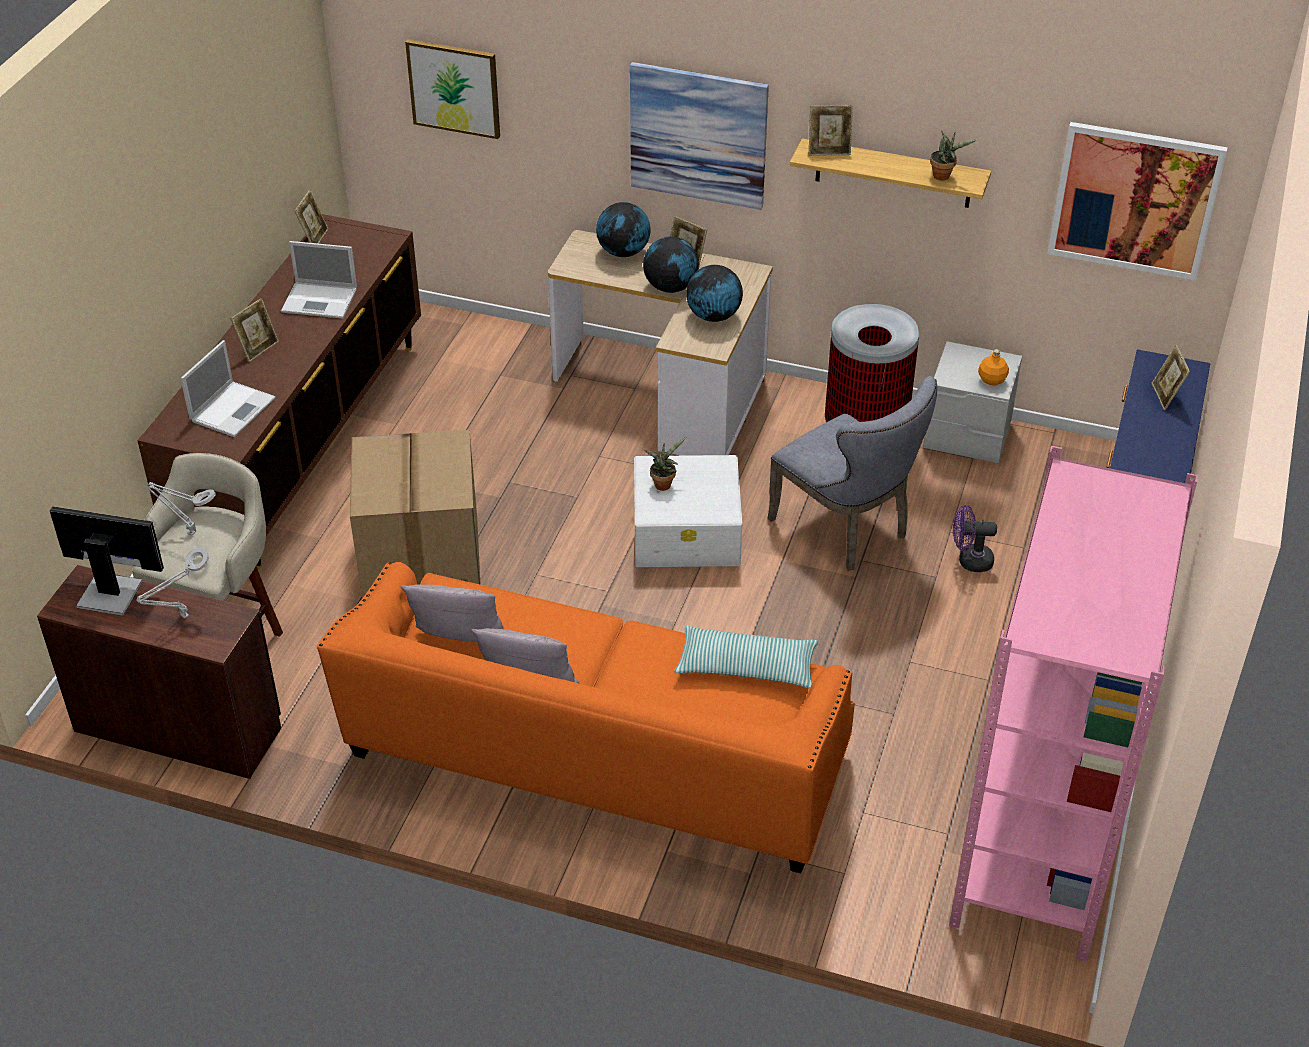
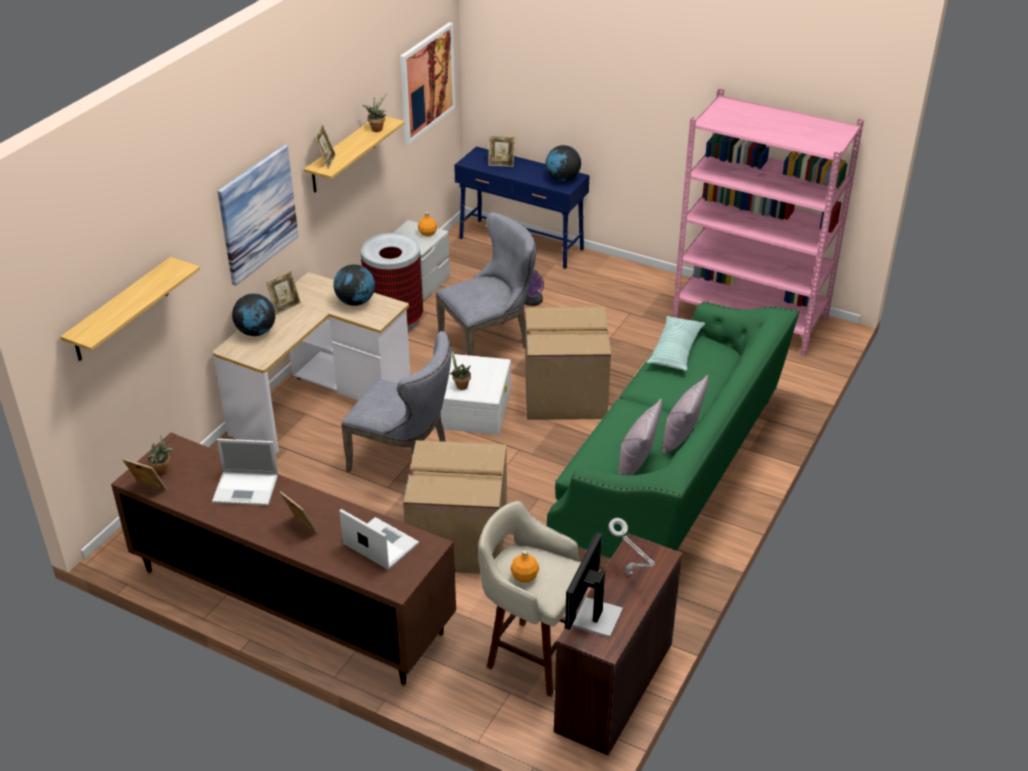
camera: 80 degrees left, 5 degrees down
grey table lamp [147,482,216,535] -> orange bottle [510,550,539,583]
laptop [281,241,357,319] -> laptop turned 75 degrees clockwise [212,439,278,505]
orange sofa [317,562,855,873] -> green sofa [547,302,799,559]
picture [405,39,500,139] -> shelf [60,257,200,361]
globe [643,236,699,293] -> globe moved to [546,145,581,181]
none -> potted plant [147,436,173,475]
none -> grey chair [341,331,451,472]
none -> cardboard box [525,307,611,420]

